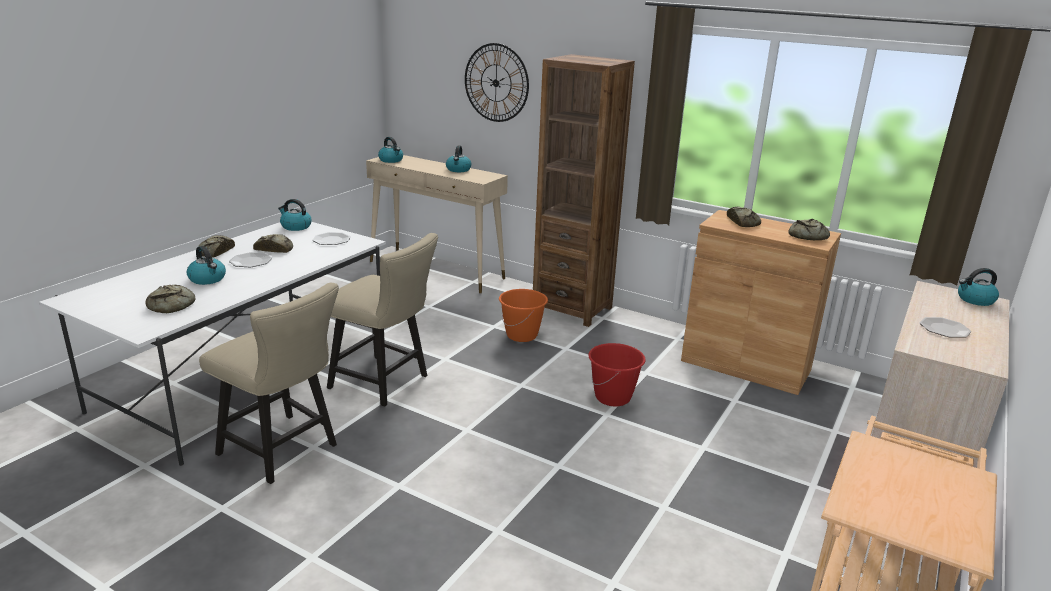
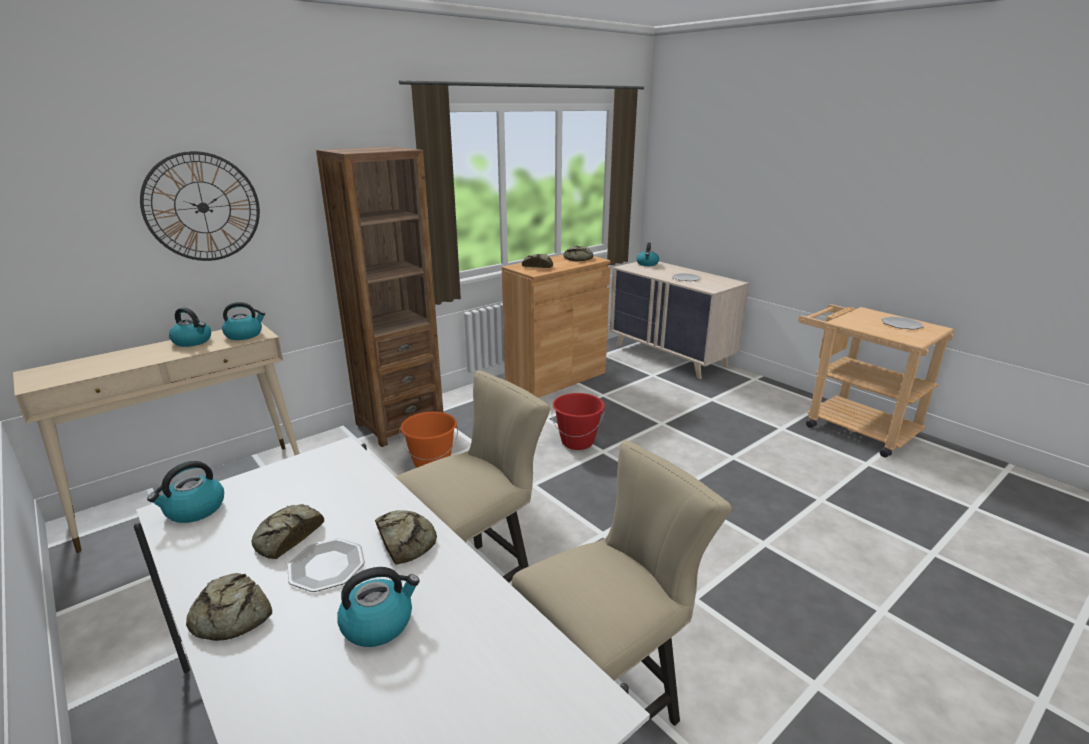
camera: 70 degrees left, 0 degrees up
bread [145,285,196,313] -> bread moved to [375,510,437,565]
plate [312,232,351,245] -> plate moved to [882,316,923,330]
kettle [378,137,403,163] -> kettle moved to [222,302,265,340]

